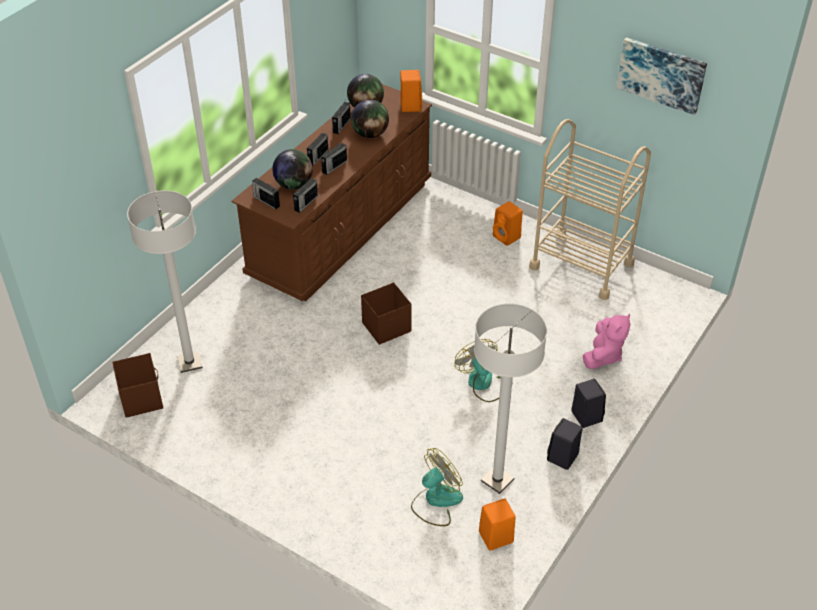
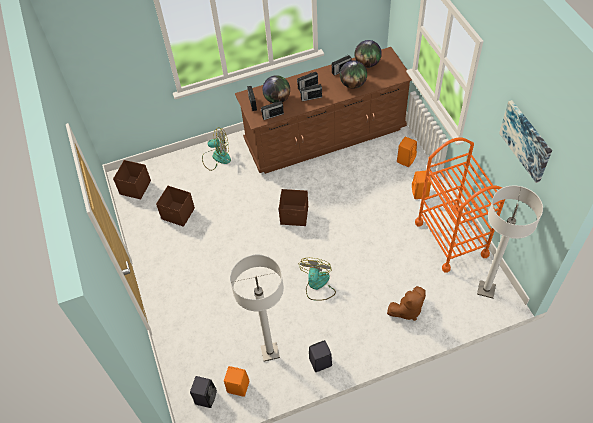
camera: 40 degrees right, 10 degrees up
white floor lamp [127,190,203,373] -> white floor lamp moved to [477,186,543,299]
orange speaker [400,70,422,112] -> orange speaker moved to [397,137,417,167]
fan [411,448,463,526] -> fan moved to [202,127,231,171]
beige cart [529,119,651,300] -> orange cart [415,137,505,273]
black speaker [571,379,606,428] -> black speaker moved to [190,376,217,408]
pink plush toy [583,313,630,369] -> brown plush toy [387,286,426,321]
none -> brown storage box [156,186,195,227]

